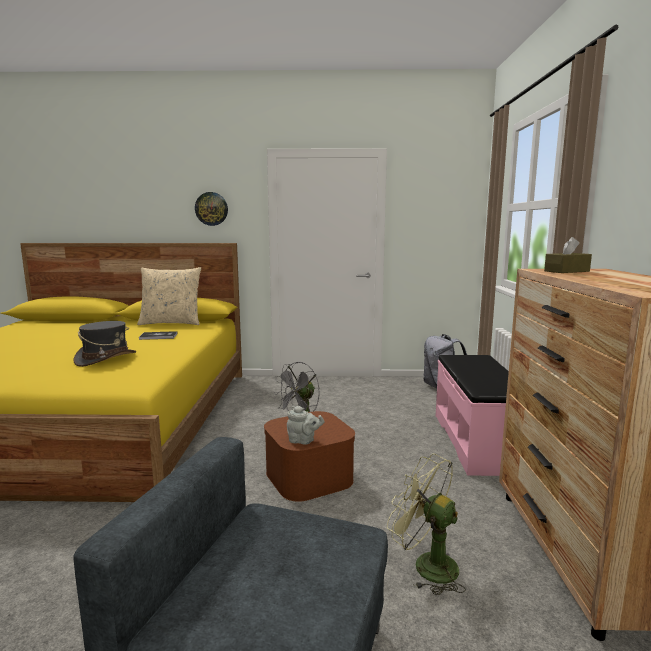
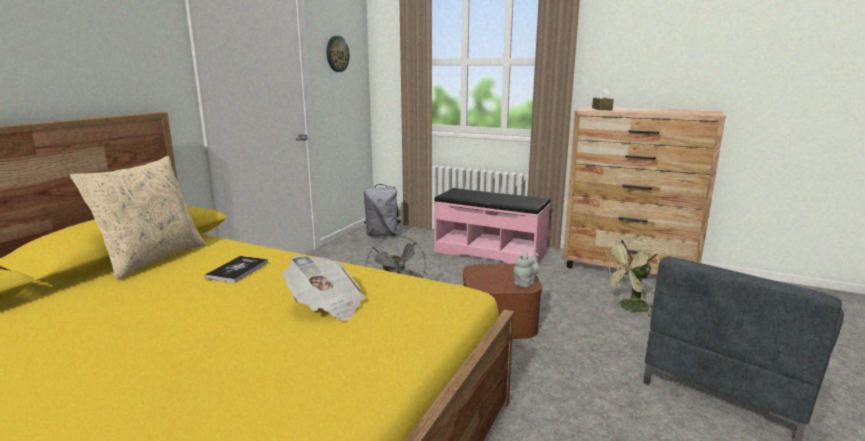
camera: 65 degrees left, 5 degrees up
grey hat [73,321,136,367] -> newspaper [283,255,366,321]
wall clock [195,192,228,226] -> wall clock moved to [327,36,349,72]

